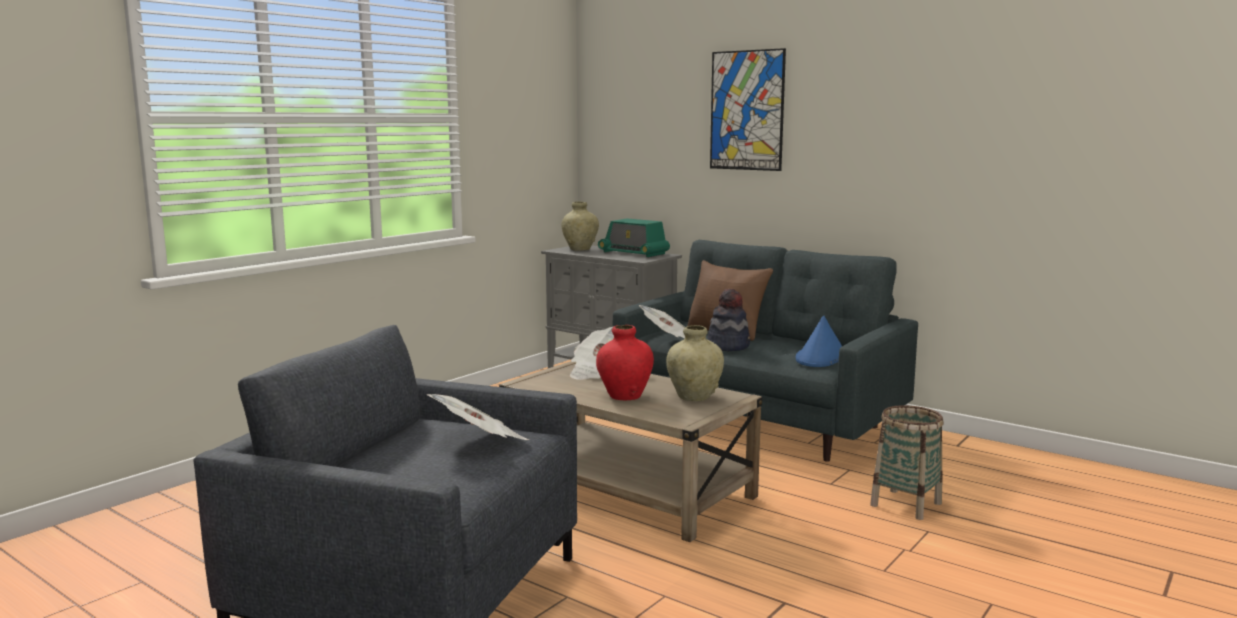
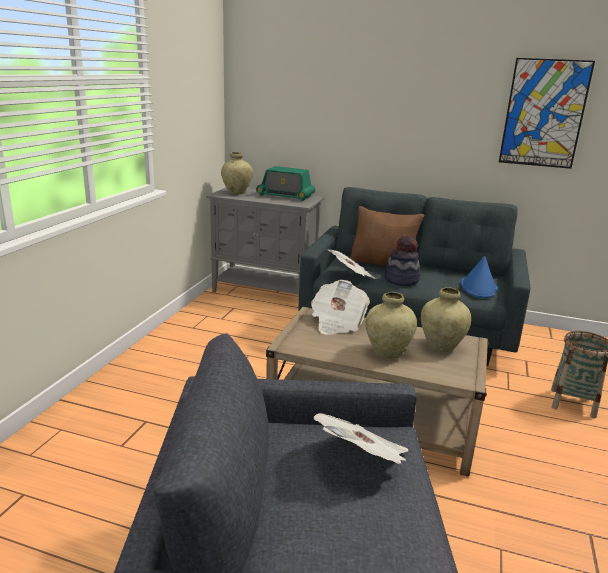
camera: 20 degrees left, 10 degrees up
red vase [596,325,654,401] -> beige vase [365,292,417,359]
picture [710,48,786,171] -> picture moved to [499,58,595,169]

